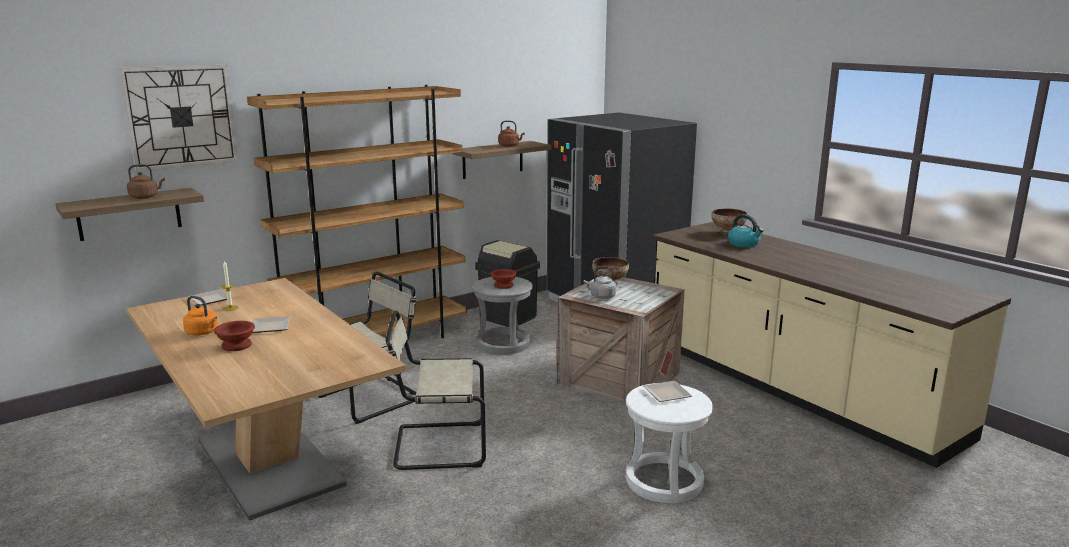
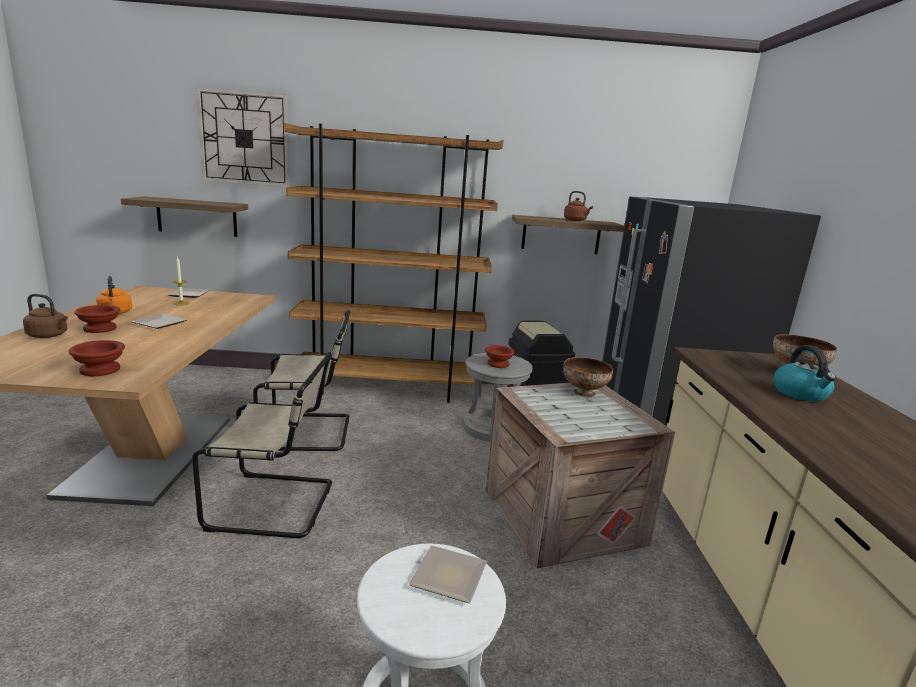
camera: 35 degrees right, 0 degrees up
brown kettle [127,164,165,199] -> brown kettle moved to [23,294,68,338]
beige chair [385,311,486,470] -> beige chair turned 150 degrees clockwise [192,352,332,538]
grey kettle [584,267,616,299] -> none
none -> brown bowl [69,340,125,376]

